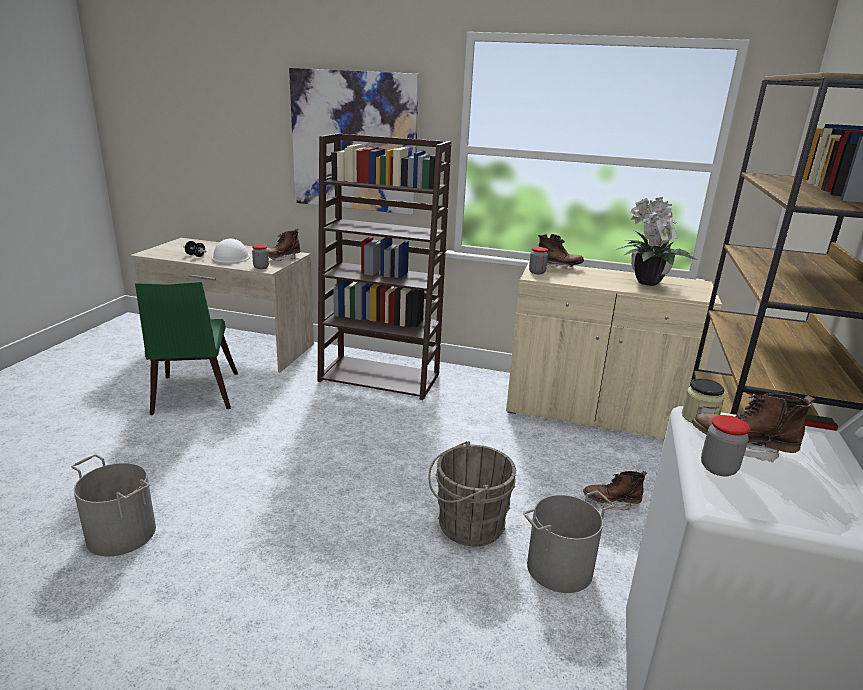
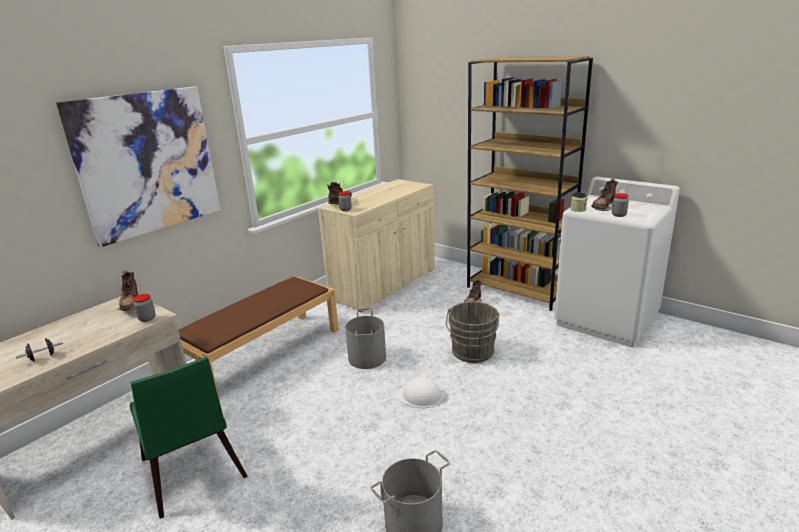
camera: 65 degrees left, 0 degrees up
green chair [135,281,238,415] -> green chair turned 45 degrees clockwise [130,356,248,519]
white hard hat [212,238,250,263] -> white hard hat moved to [397,376,443,408]
brown bookcase [318,133,451,400] -> brown bench [178,277,339,402]
grey bucket [523,491,615,593] -> grey bucket moved to [345,308,386,369]
potted plant [616,197,697,286] -> none

